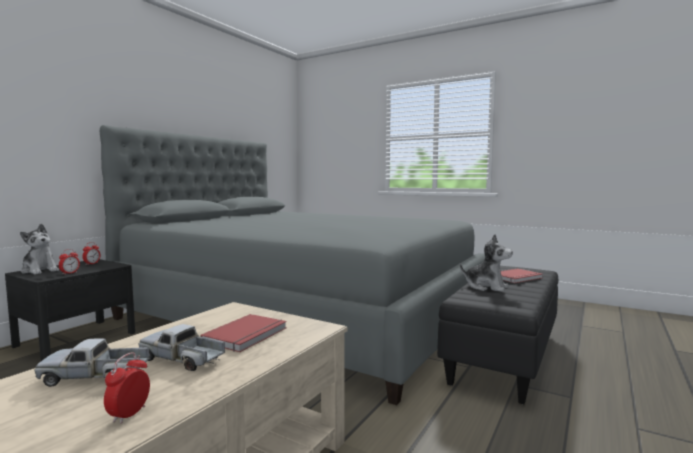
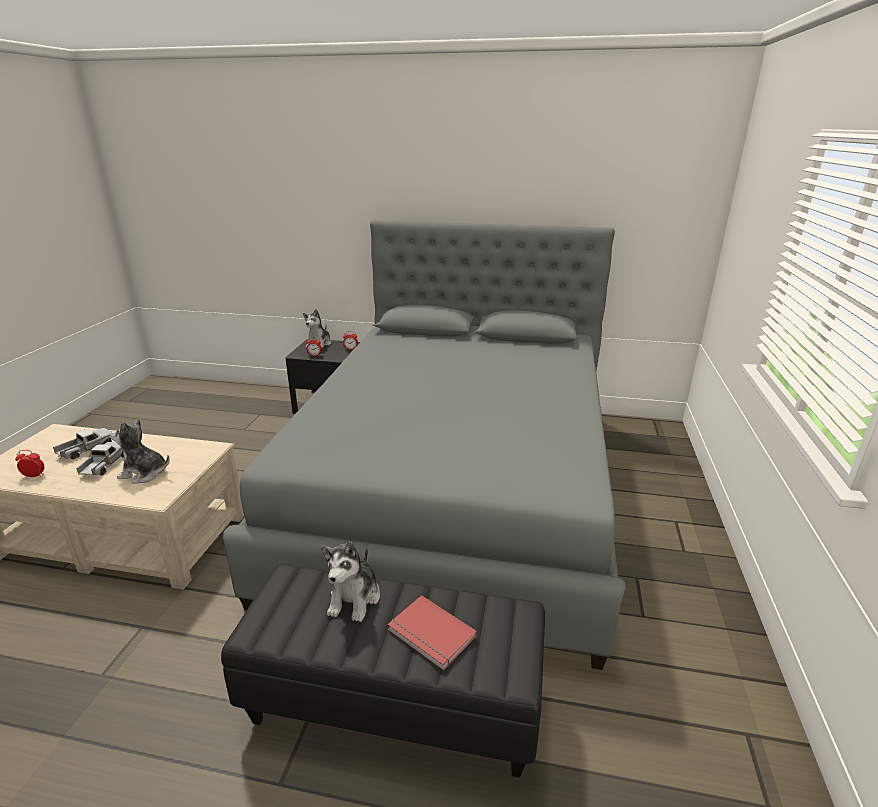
camera: 70 degrees right, 20 degrees up
toy truck [34,338,149,387] -> toy truck turned 60 degrees clockwise [53,428,112,459]
red book [200,314,287,352] -> plush toy [110,418,170,484]

